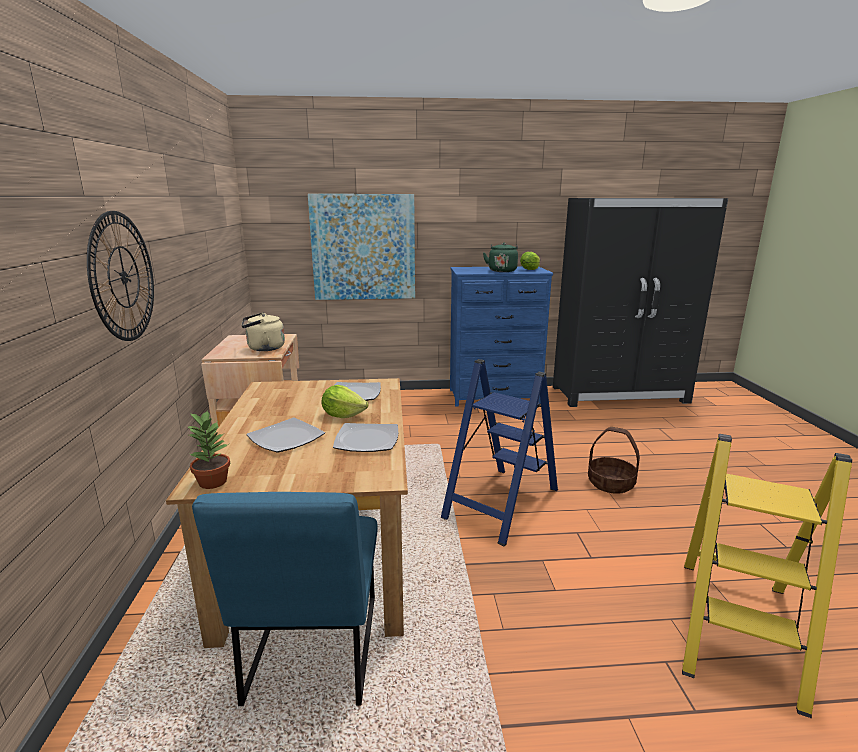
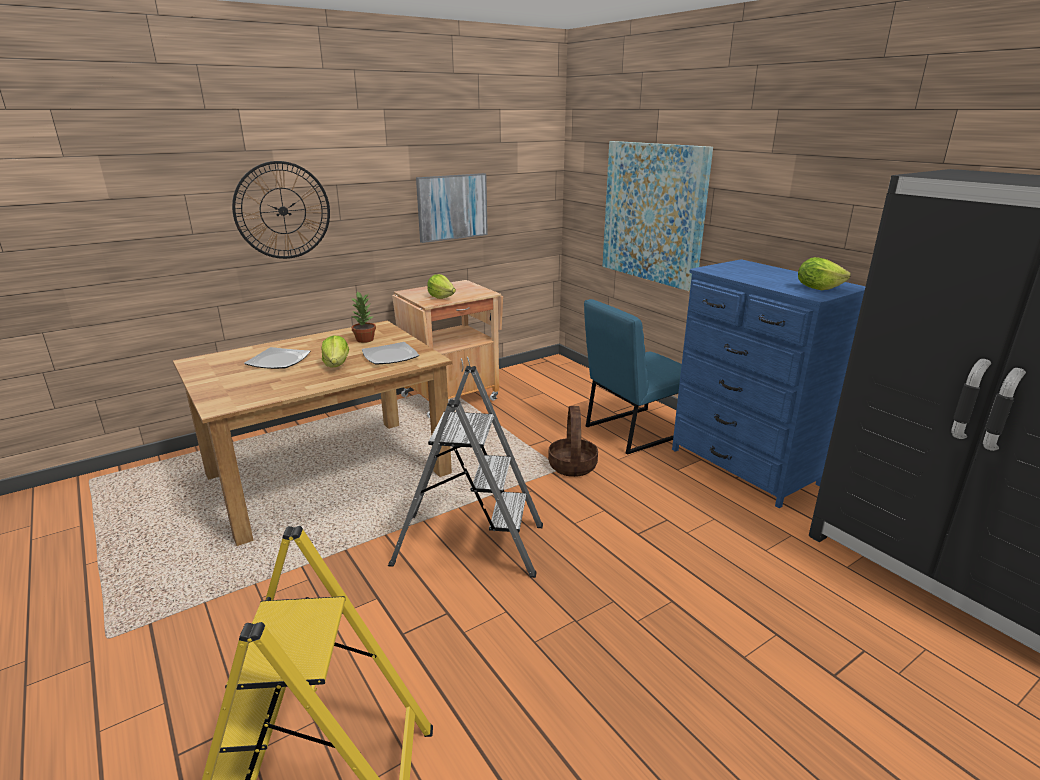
camera: 60 degrees right, 5 degrees up
potted plant [186,411,230,489] -> potted plant moved to [351,291,376,343]
blue chair [192,492,378,706] -> blue chair moved to [584,299,682,455]
beige kettle [241,312,285,351] -> lettuce [427,274,456,299]
plate [333,423,398,452] -> none
blue step ladder [441,359,558,546] -> grey step ladder [388,366,543,578]
green kettle [483,243,518,272] -> none
basket [588,427,640,494] -> basket moved to [548,406,598,477]
none -> picture [416,173,488,243]

